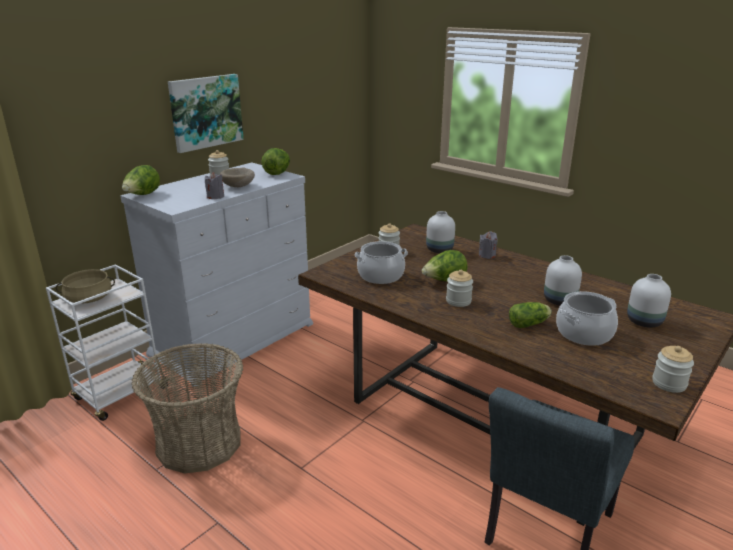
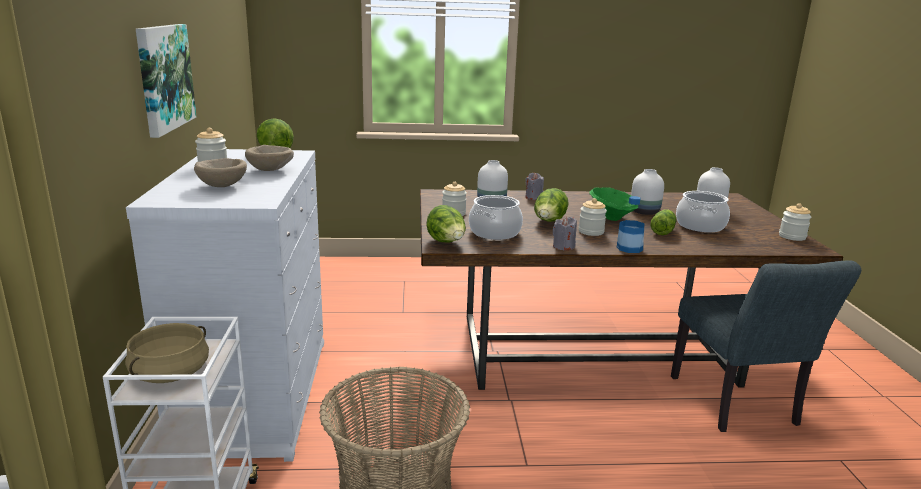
camera: 45 degrees left, 5 degrees down
lettuce [122,165,160,195] -> lettuce moved to [427,205,466,242]
grey candle [205,172,224,199] -> grey candle moved to [553,217,577,251]
none -> beige bowl [194,158,247,187]
none -> green bowl [589,187,638,221]
none -> bottle [617,196,645,253]

